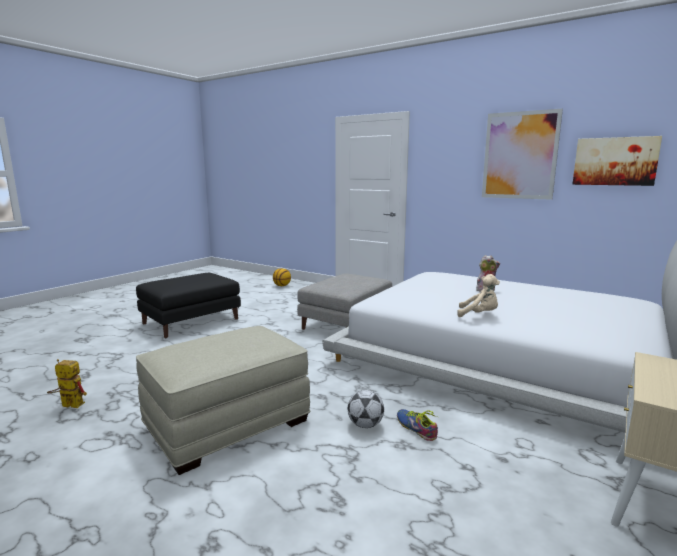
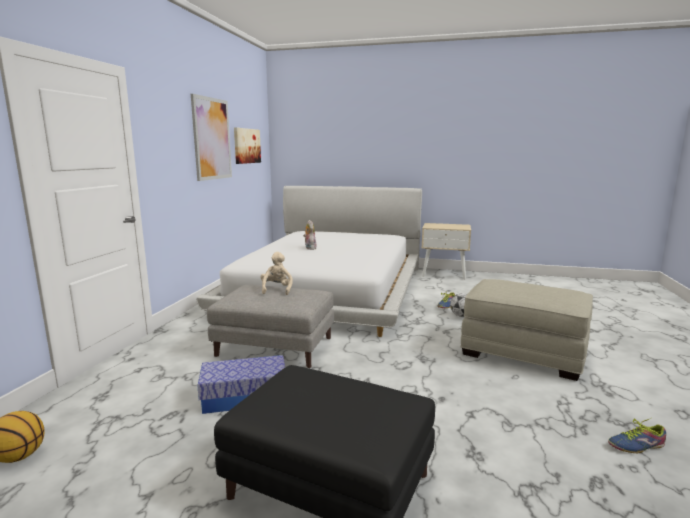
camera: 110 degrees left, 0 degrees up
toy robot [47,359,87,408] -> shoe [608,418,666,453]
beige plush toy [457,274,500,317] -> beige plush toy moved to [260,252,293,295]
none -> storage box [197,355,285,414]

